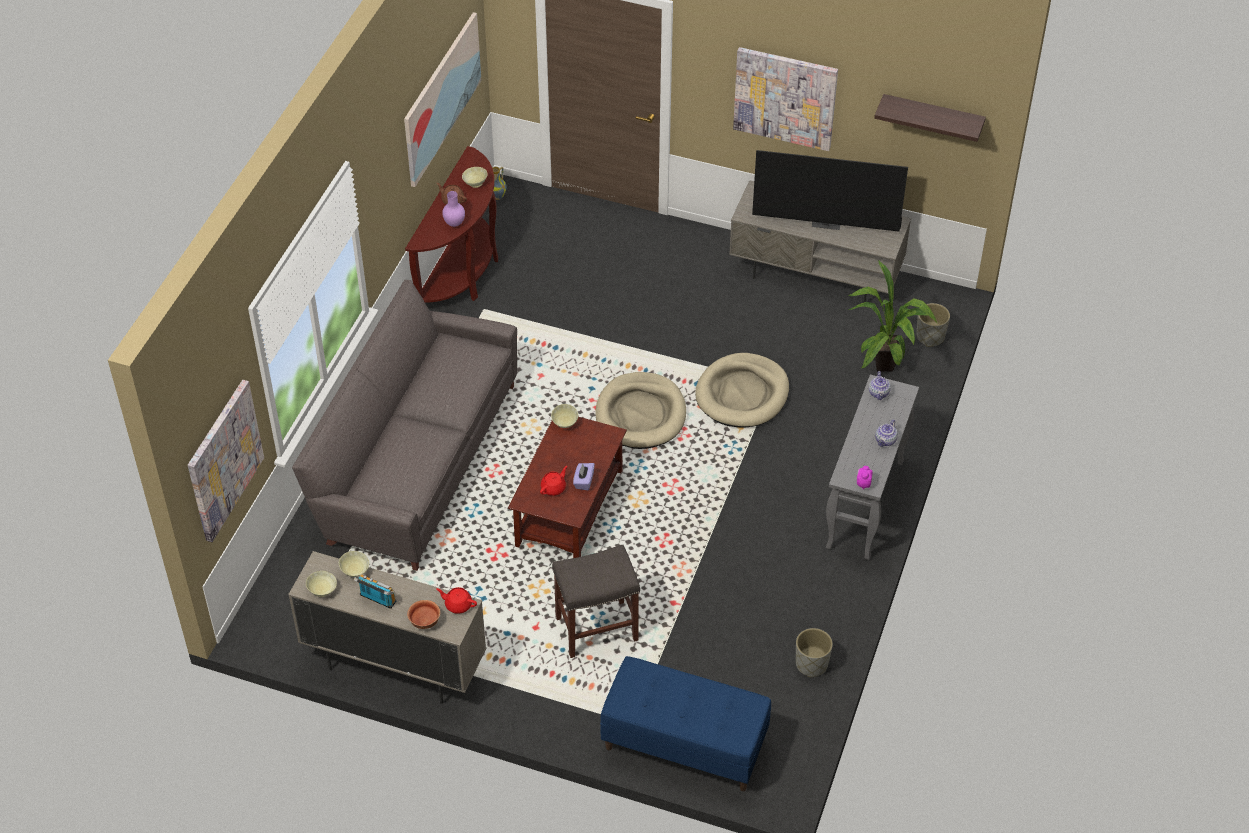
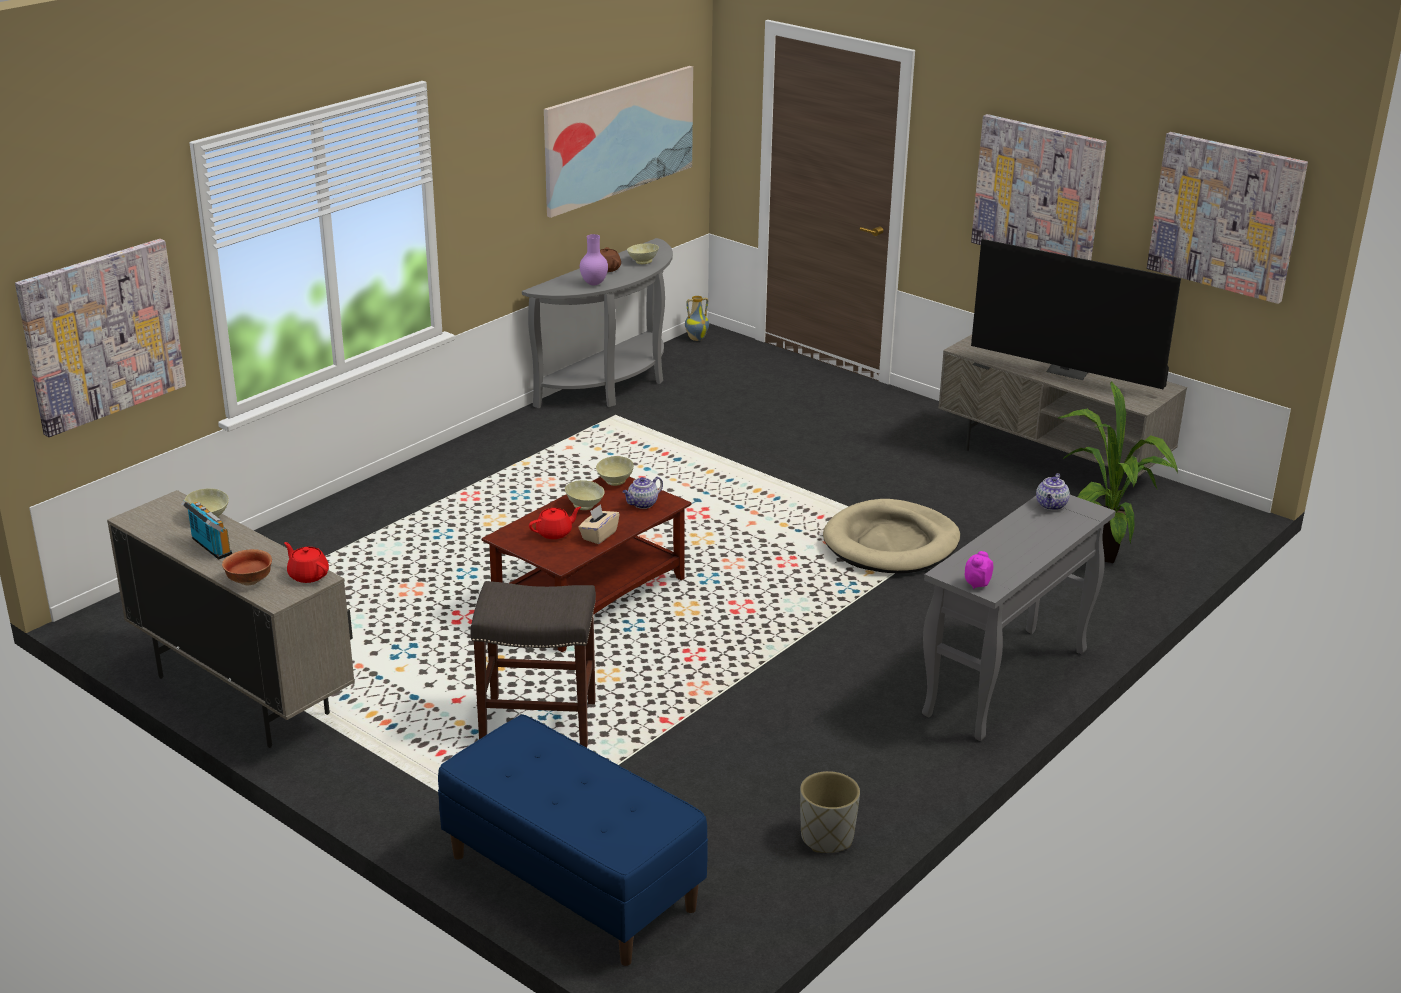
camera: 20 degrees right, 20 degrees down
grey sofa [292,280,517,571] -> none
beige bowl [306,571,337,597] -> beige bowl moved to [565,480,605,510]
brown console table [405,146,498,303] -> grey console table [522,238,673,409]
purple tissue box [573,463,595,490] -> beige tissue box [578,504,620,544]
beige dog bed [595,372,686,449] -> none
shelf [874,94,986,142] -> picture [1147,132,1308,304]
teapot [875,419,898,447] -> teapot moved to [622,477,663,509]
grey planter [917,303,950,347] -> none

